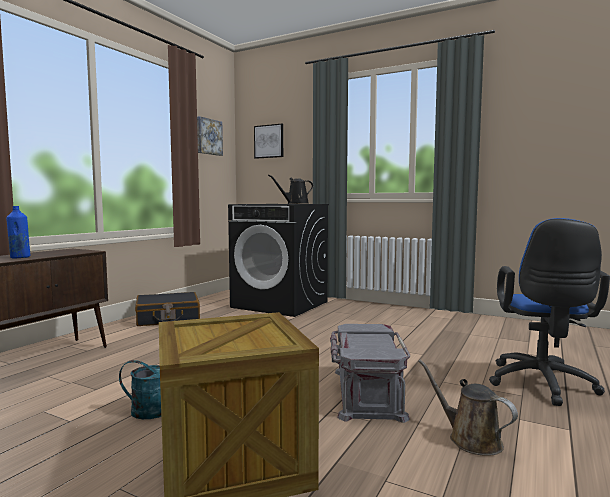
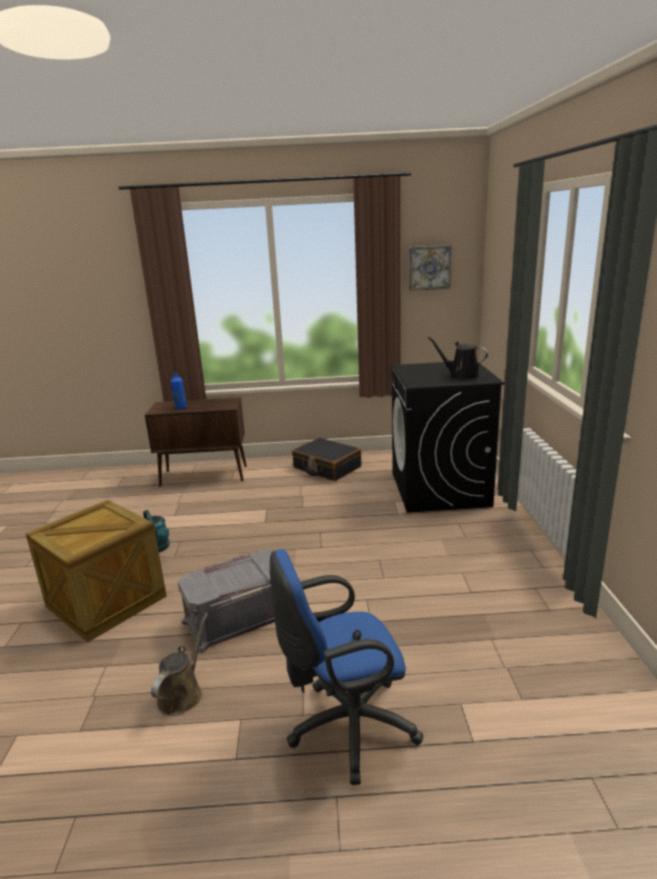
camera: 60 degrees right, 15 degrees up
picture [254,124,283,159] -> none

